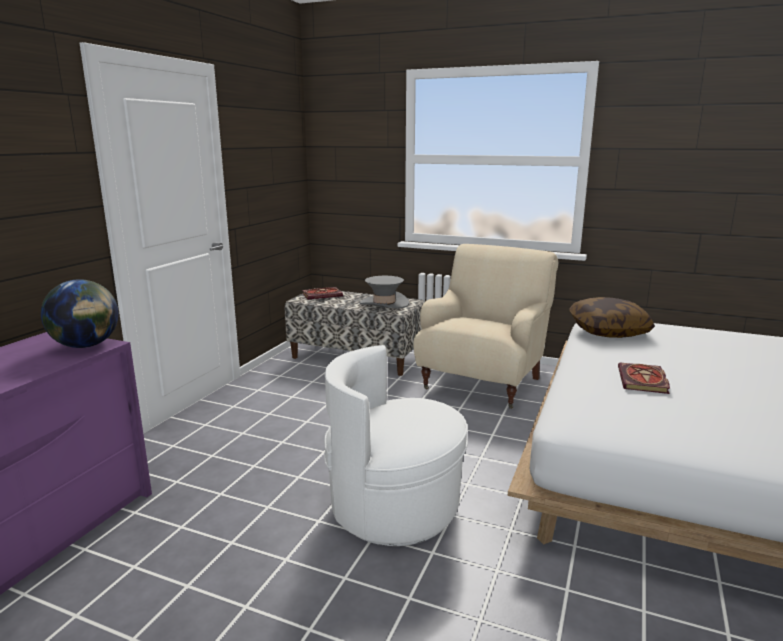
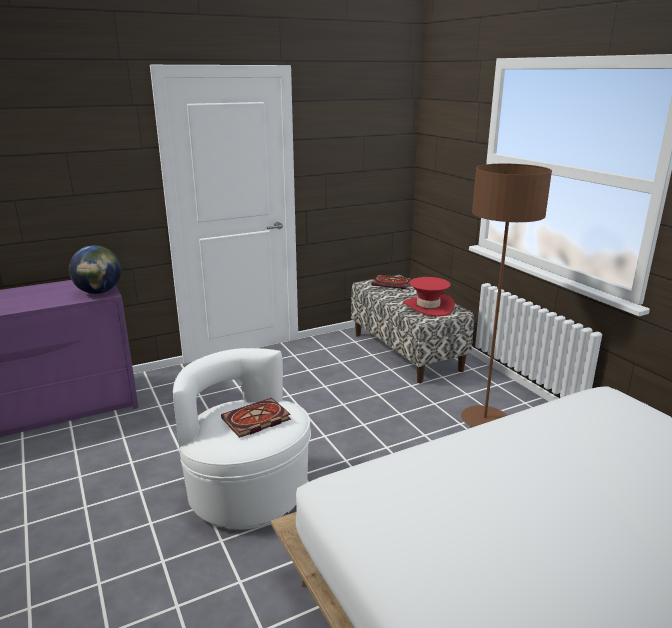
camera: 40 degrees right, 5 degrees up
grey hat [360,276,409,309] -> red hat [403,277,455,317]
beige armchair [414,244,558,409] -> brown floor lamp [461,164,552,427]
pillow [569,297,655,338] -> none
book [618,362,670,394] -> book moved to [221,398,291,438]

